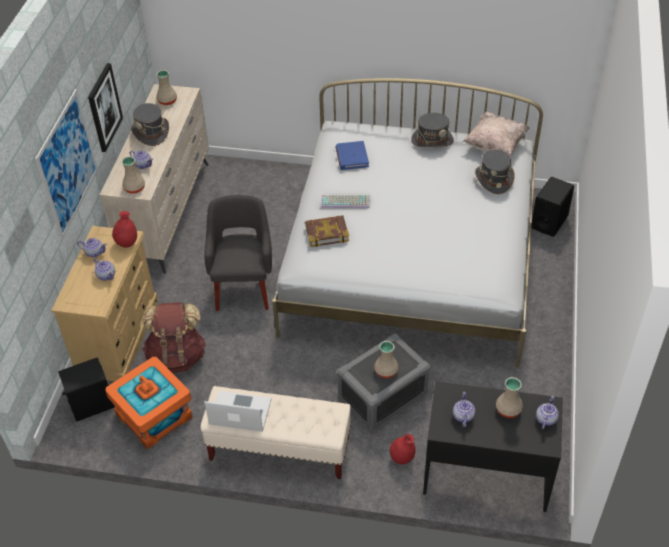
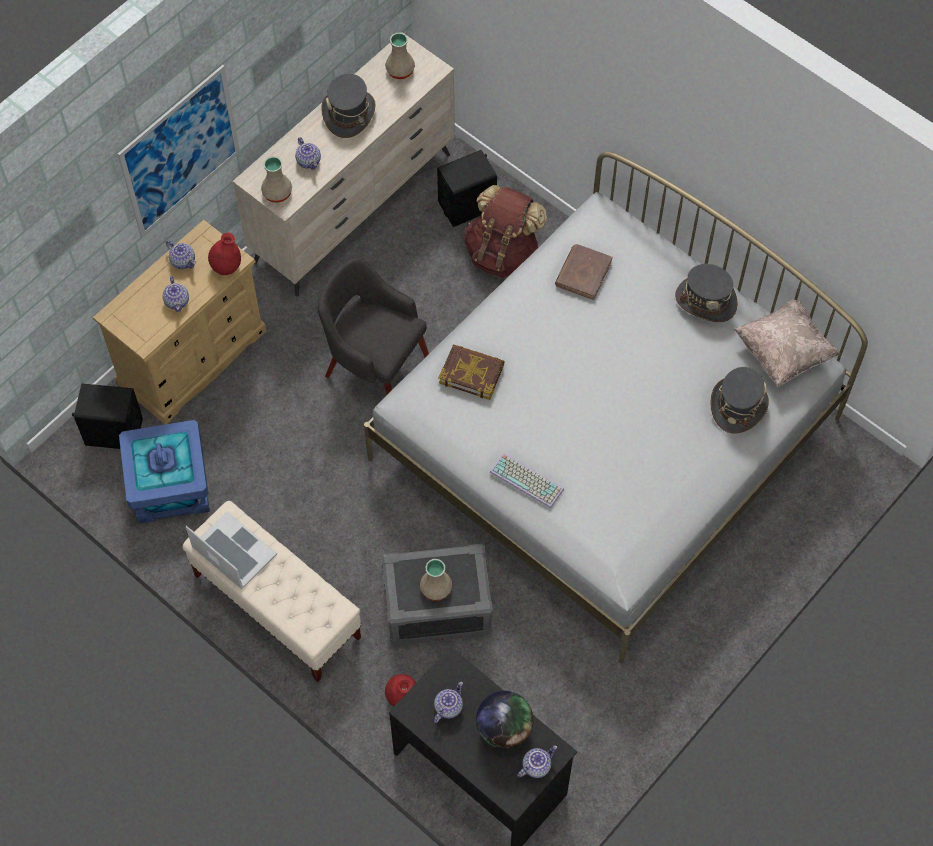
camera: 30 degrees right, 15 degrees up
picture [88,63,123,152] -> none
orange storage box [105,357,193,449] -> blue storage box [119,420,210,524]
brown backpack [142,302,206,373] -> brown backpack moved to [464,185,547,278]
grey armchair [204,195,272,311] -> grey armchair turned 90 degrees counterclockwise [318,257,429,394]
keyboard [321,195,370,208] -> keyboard moved to [490,453,564,509]
blue book [335,141,369,170] -> brown book [555,244,613,300]
beige vase [496,377,523,418] -> globe [476,691,533,749]
black speaker [531,177,574,237] -> black speaker moved to [437,150,497,227]

